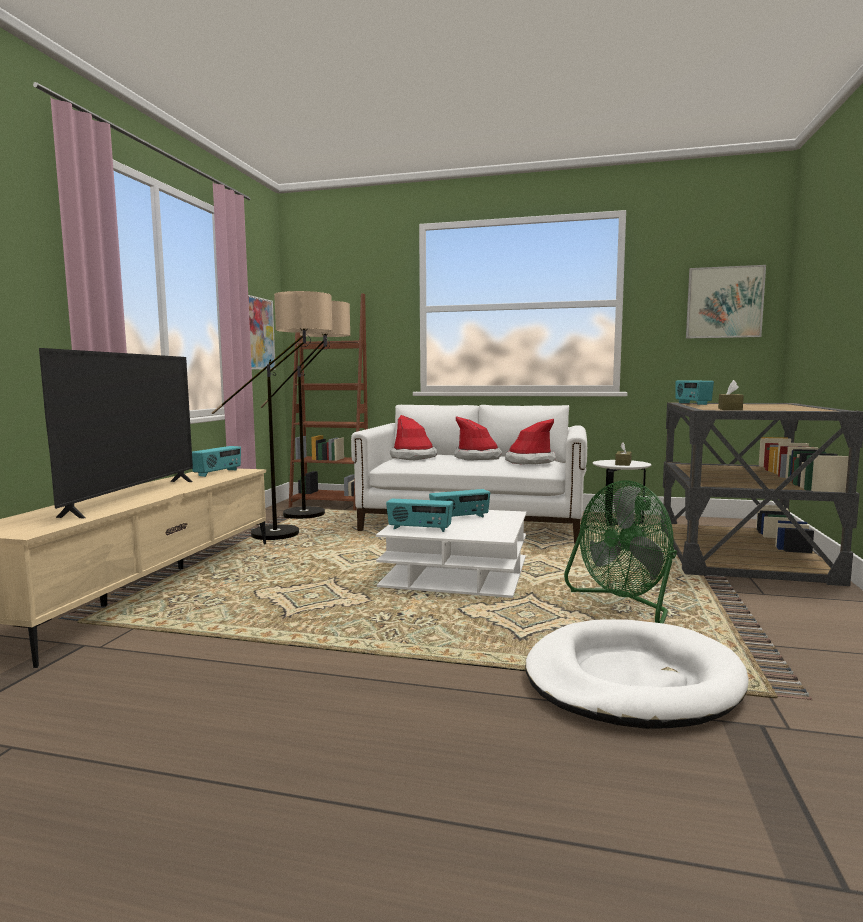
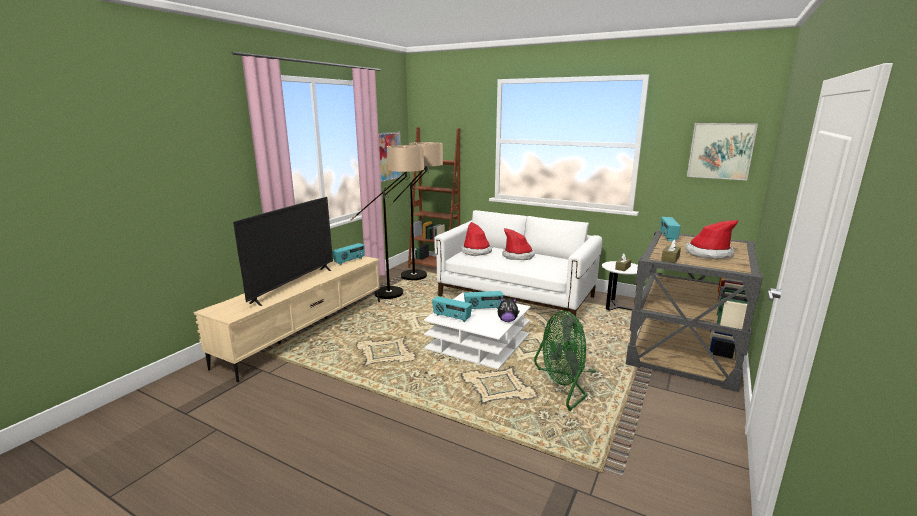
camera: 15 degrees right, 10 degrees up
hat [505,419,556,465] -> hat moved to [686,220,738,259]
white dog bed [525,619,749,729] -> none
none -> plush toy [498,298,519,322]

